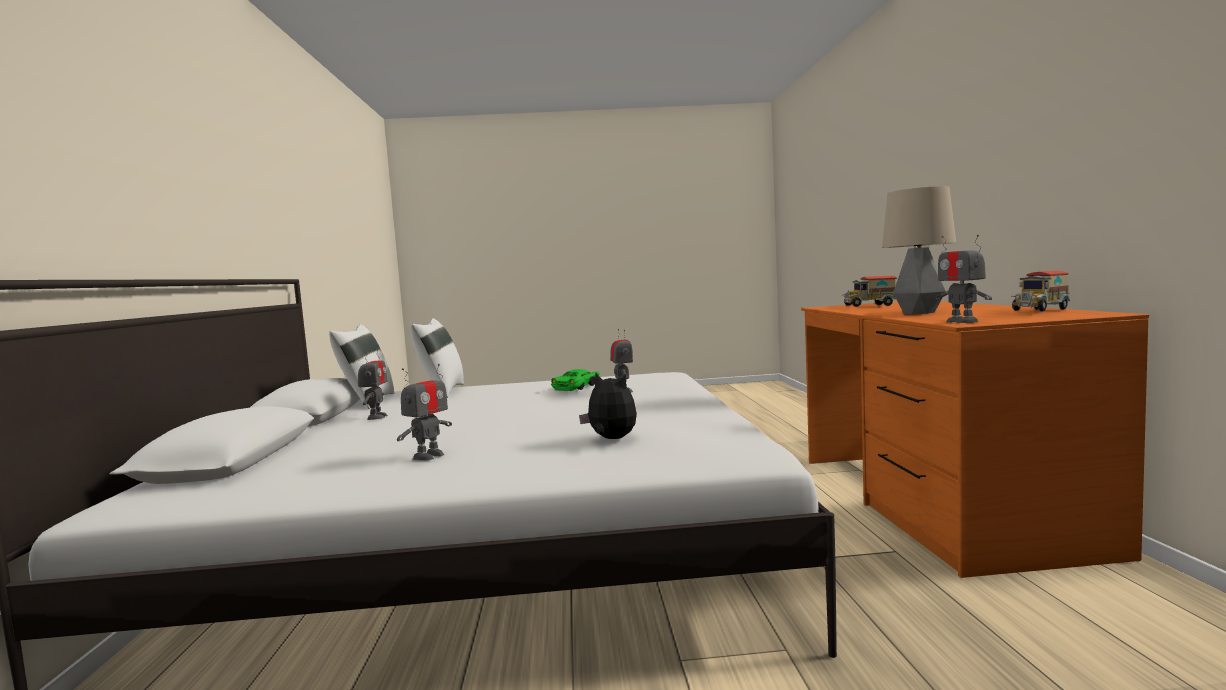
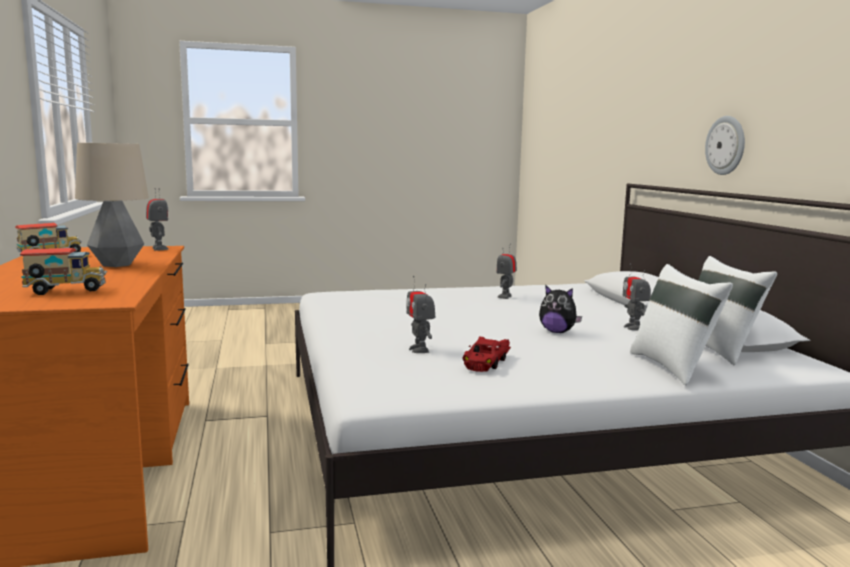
camera: 170 degrees right, 5 degrees up
green toy car [551,369,600,391] -> red toy car [462,336,511,372]
plush toy [579,373,637,439] -> plush toy moved to [539,286,582,333]
none -> wall clock [705,116,745,175]

